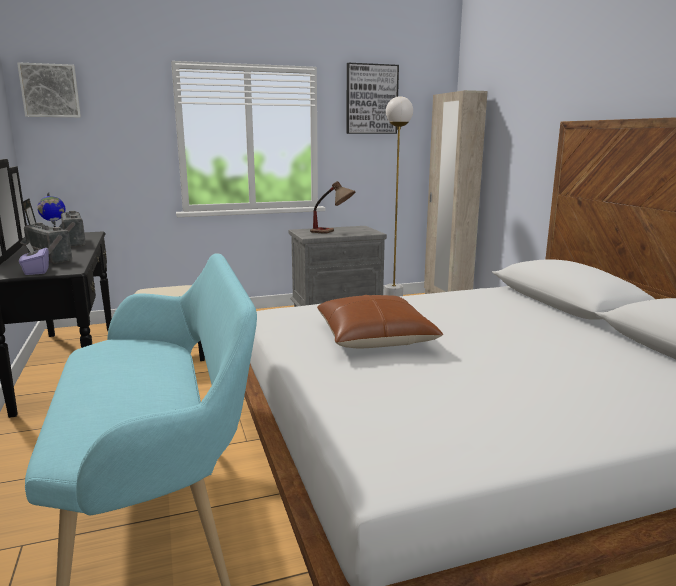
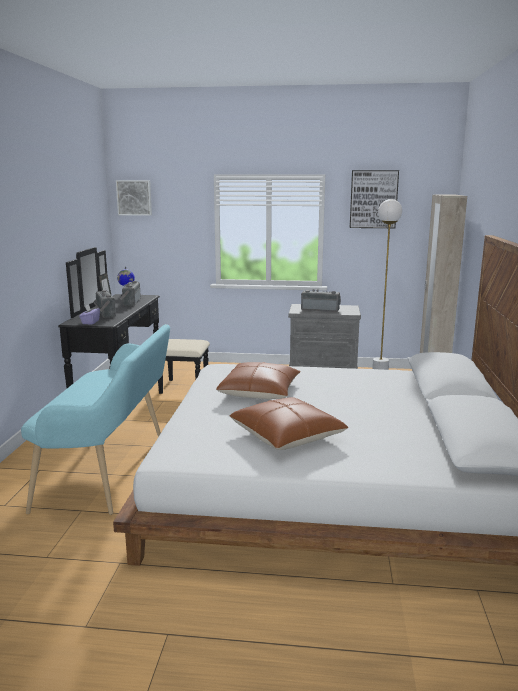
camera: 25 degrees right, 0 degrees up
table lamp [310,181,355,234] -> radio [301,289,341,312]
none -> brown pillow [230,397,349,450]

